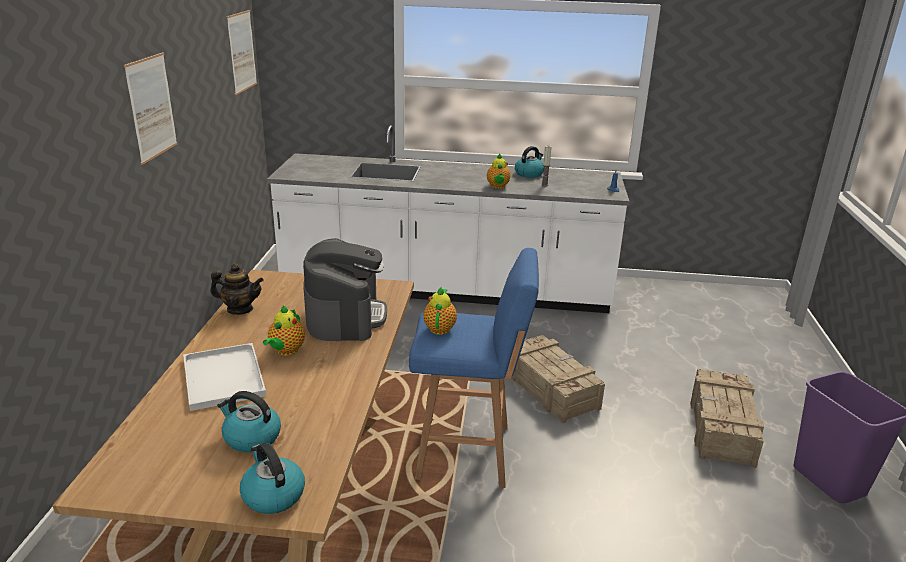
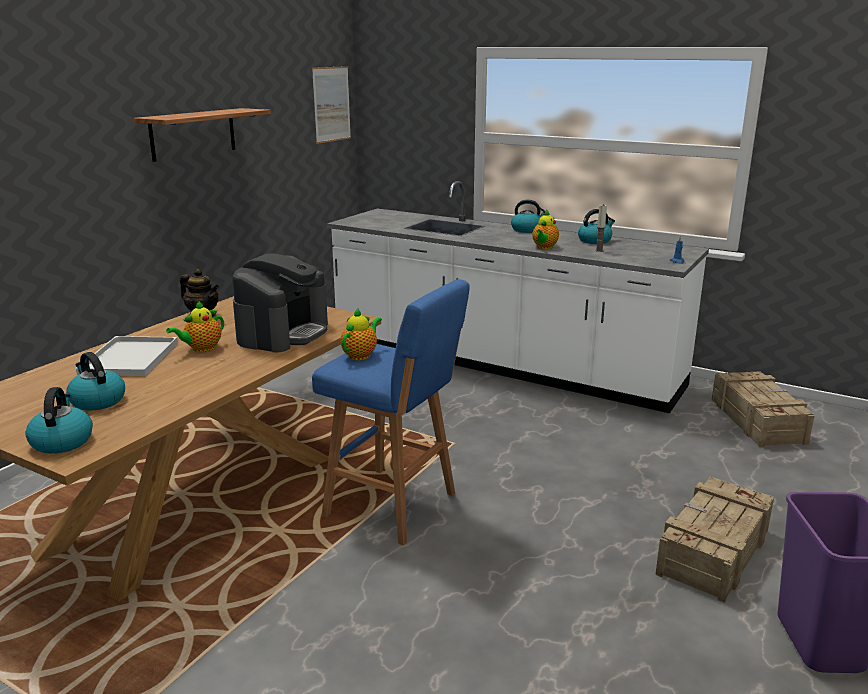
camera: 25 degrees right, 5 degrees down
picture [124,52,177,165] -> shelf [133,108,271,162]
crate [511,335,605,424] -> crate moved to [712,371,814,447]
none -> kettle [511,200,546,233]

